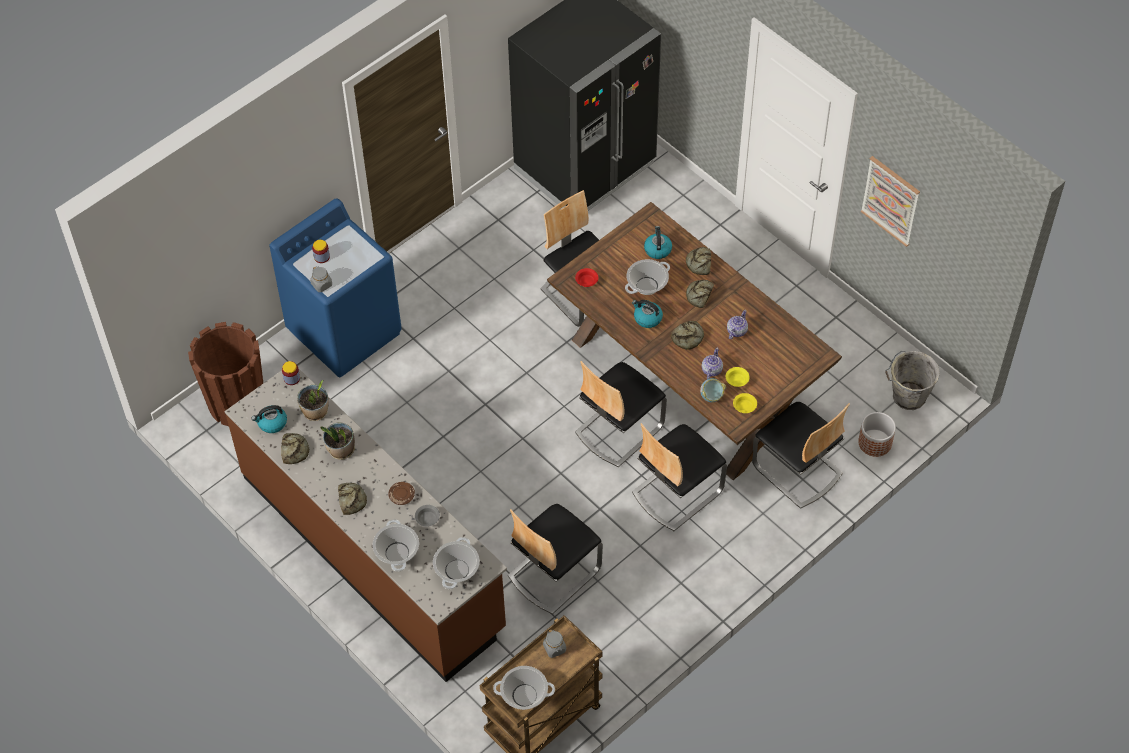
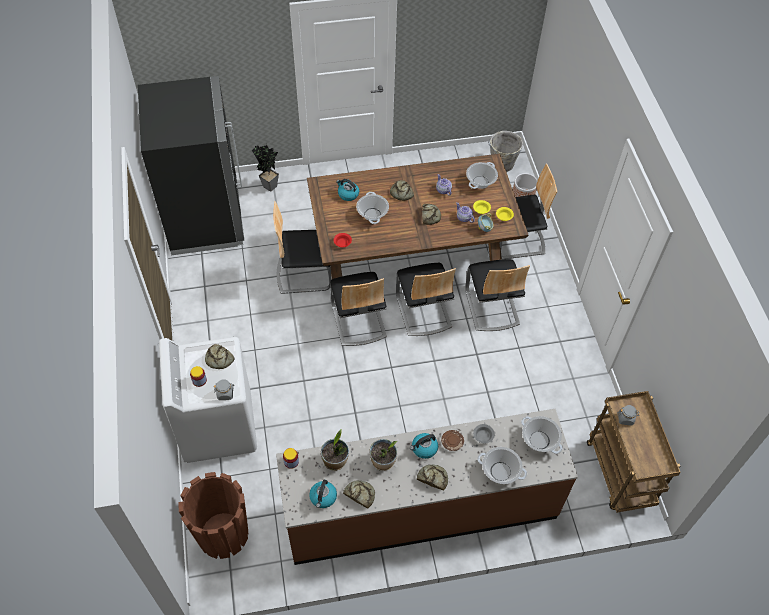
camera: 60 degrees left, 0 degrees up
blue washing machine [270,198,402,377] -> white washing machine [159,337,257,463]
cooking pot [493,666,555,710] -> cooking pot moved to [466,162,498,189]
chair [508,504,603,614] -> chair moved to [330,272,387,346]
kettle [632,300,663,328] -> kettle moved to [410,433,438,459]
bread [686,247,711,275] -> bread moved to [205,344,235,369]
picture [861,156,920,247] -> none
none -> potted plant [252,145,279,192]

